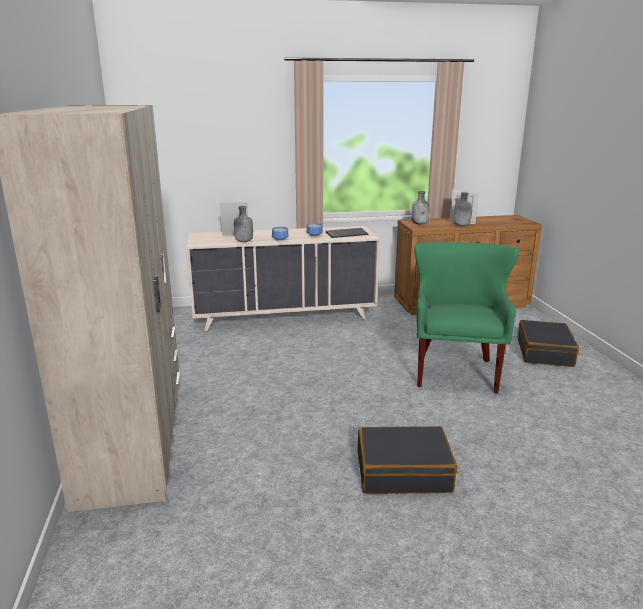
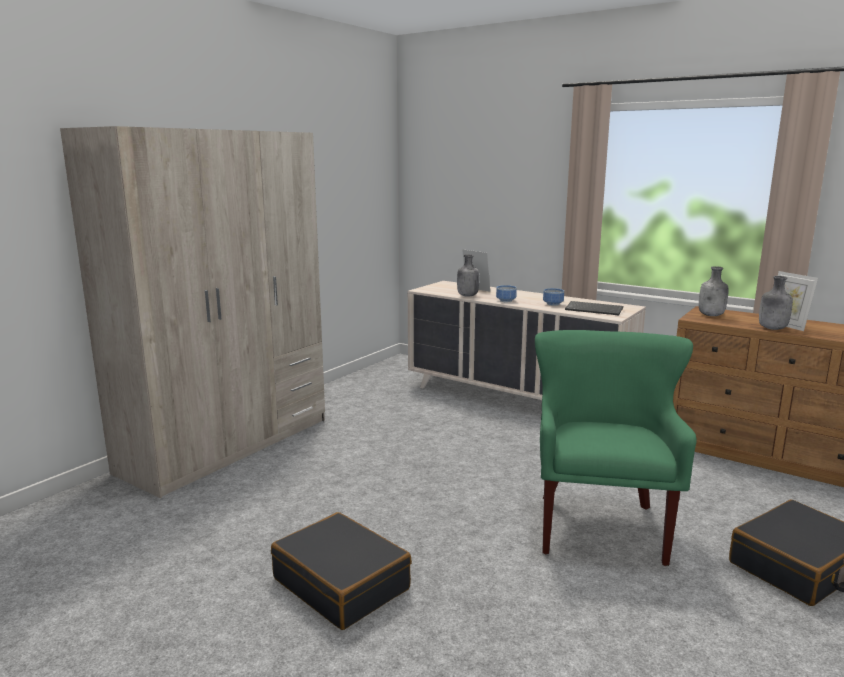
camera: 45 degrees right, 5 degrees down
green armchair [414,242,519,393] -> green armchair turned 45 degrees counterclockwise [535,330,697,566]

